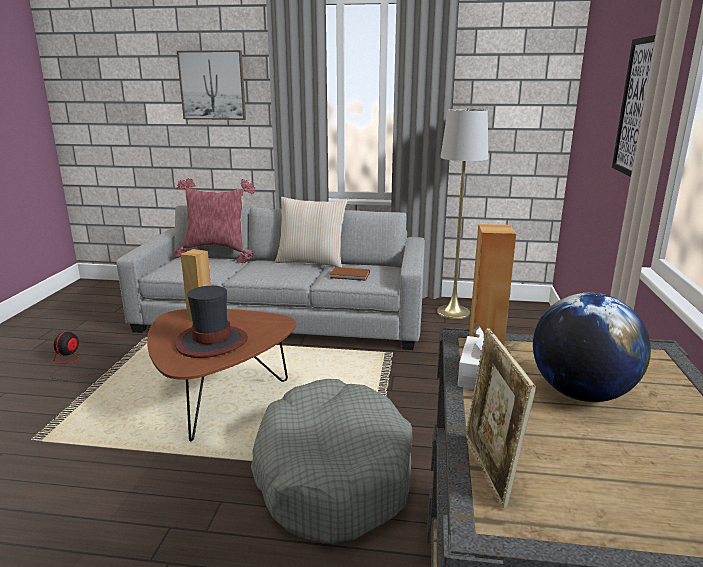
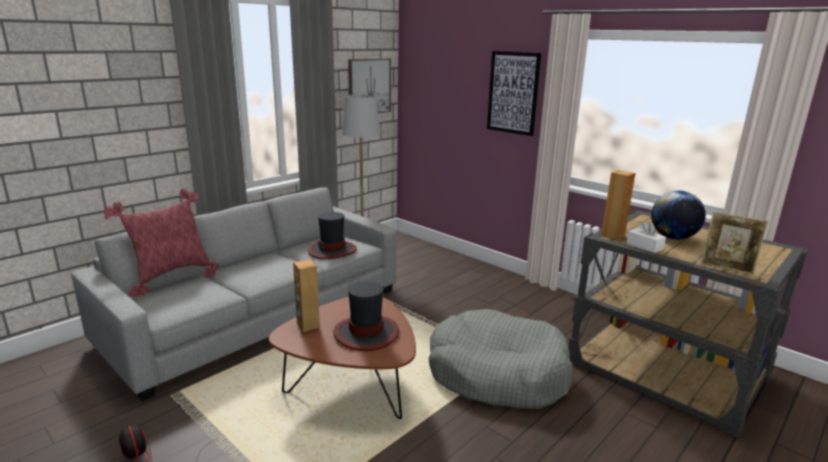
camera: 55 degrees left, 0 degrees up
picture [177,50,246,120] -> picture moved to [348,58,391,113]
beige pillow [275,197,347,267] -> none
brown book [330,267,370,281] -> hat [308,212,357,259]

